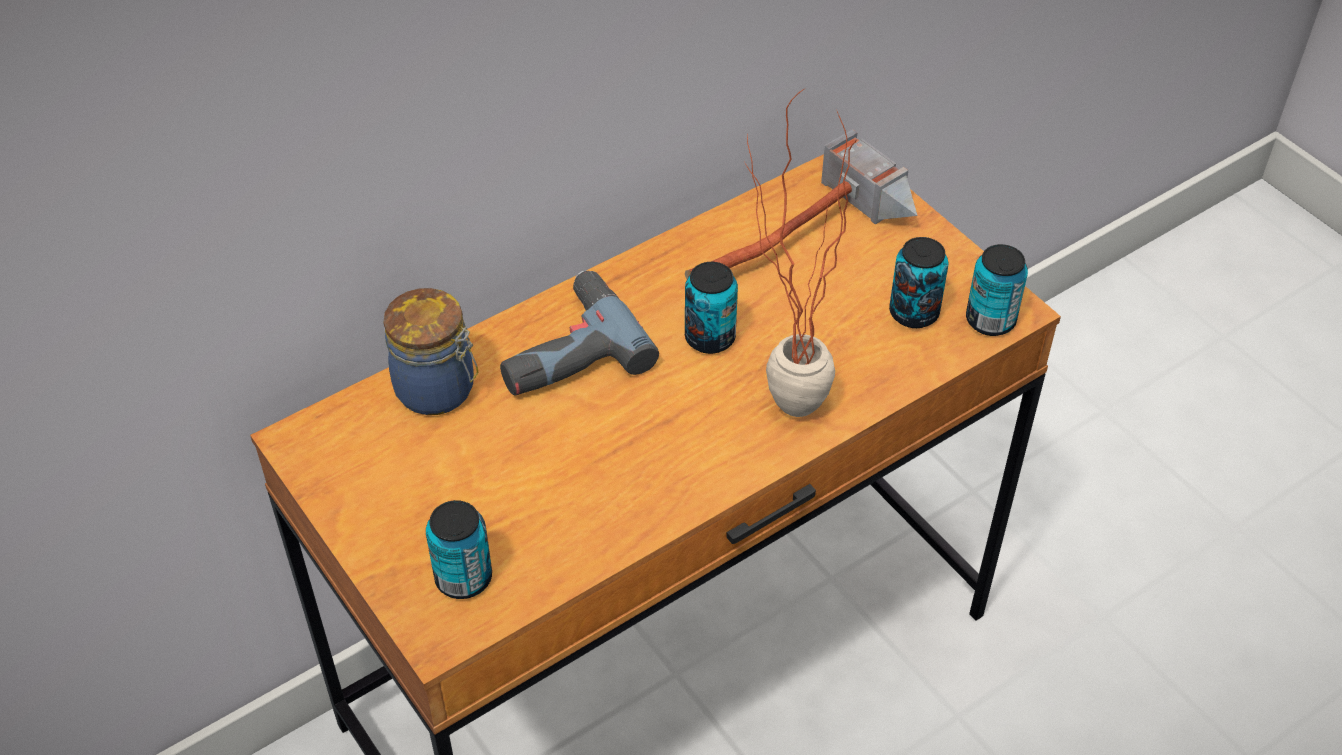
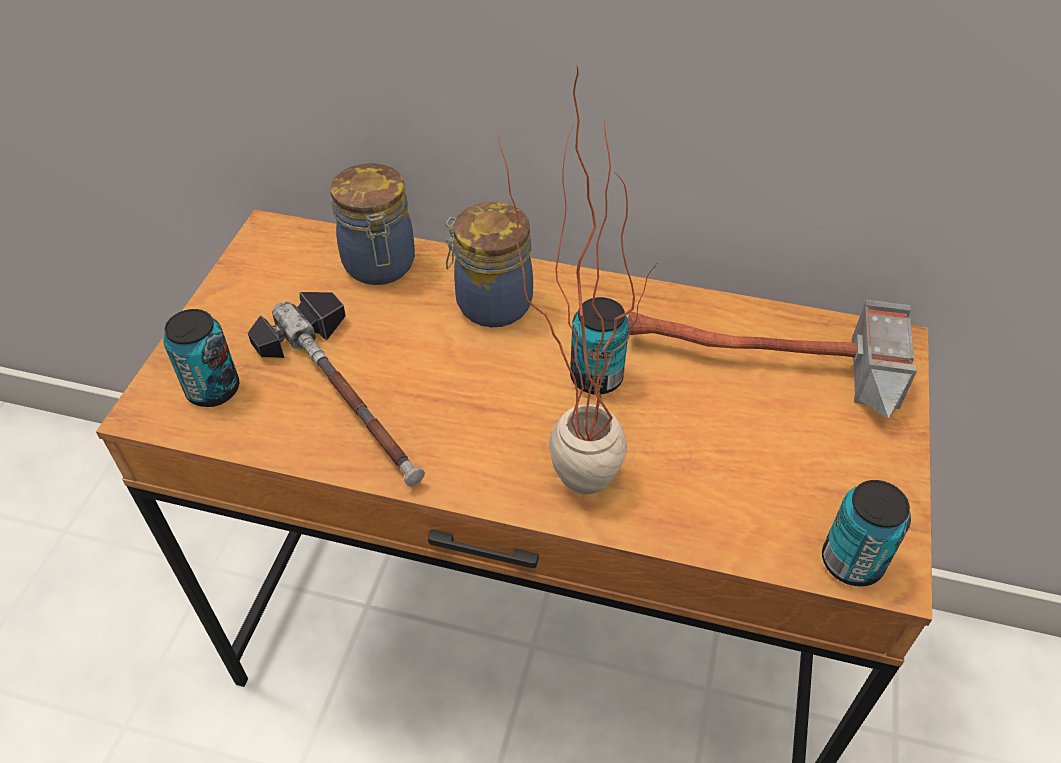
camera: 50 degrees right, 0 degrees up
power drill [500,271,659,396] -> jar [446,202,533,327]
can [889,237,949,328] -> none
none -> hammer [248,292,425,486]

